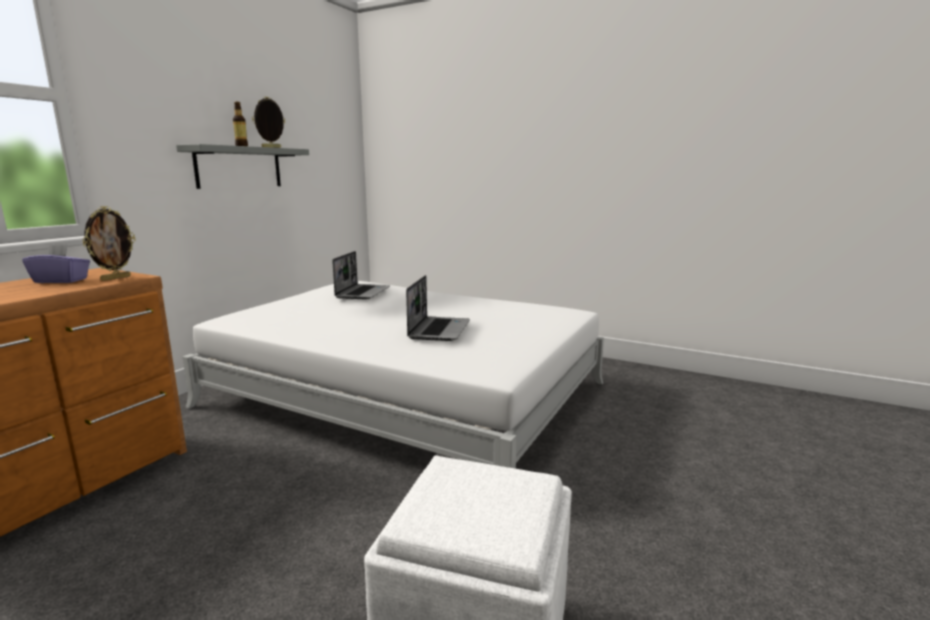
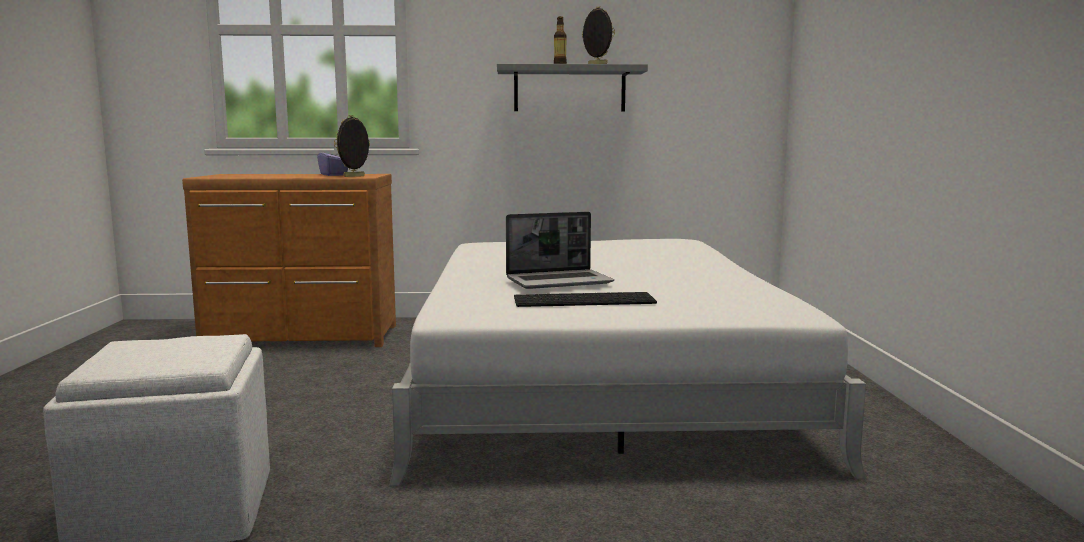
camera: 60 degrees right, 5 degrees down
picture frame [82,206,136,281] -> picture frame turned 135 degrees clockwise [334,115,370,177]
laptop [332,251,390,299] -> none
none -> keyboard [514,292,657,307]

